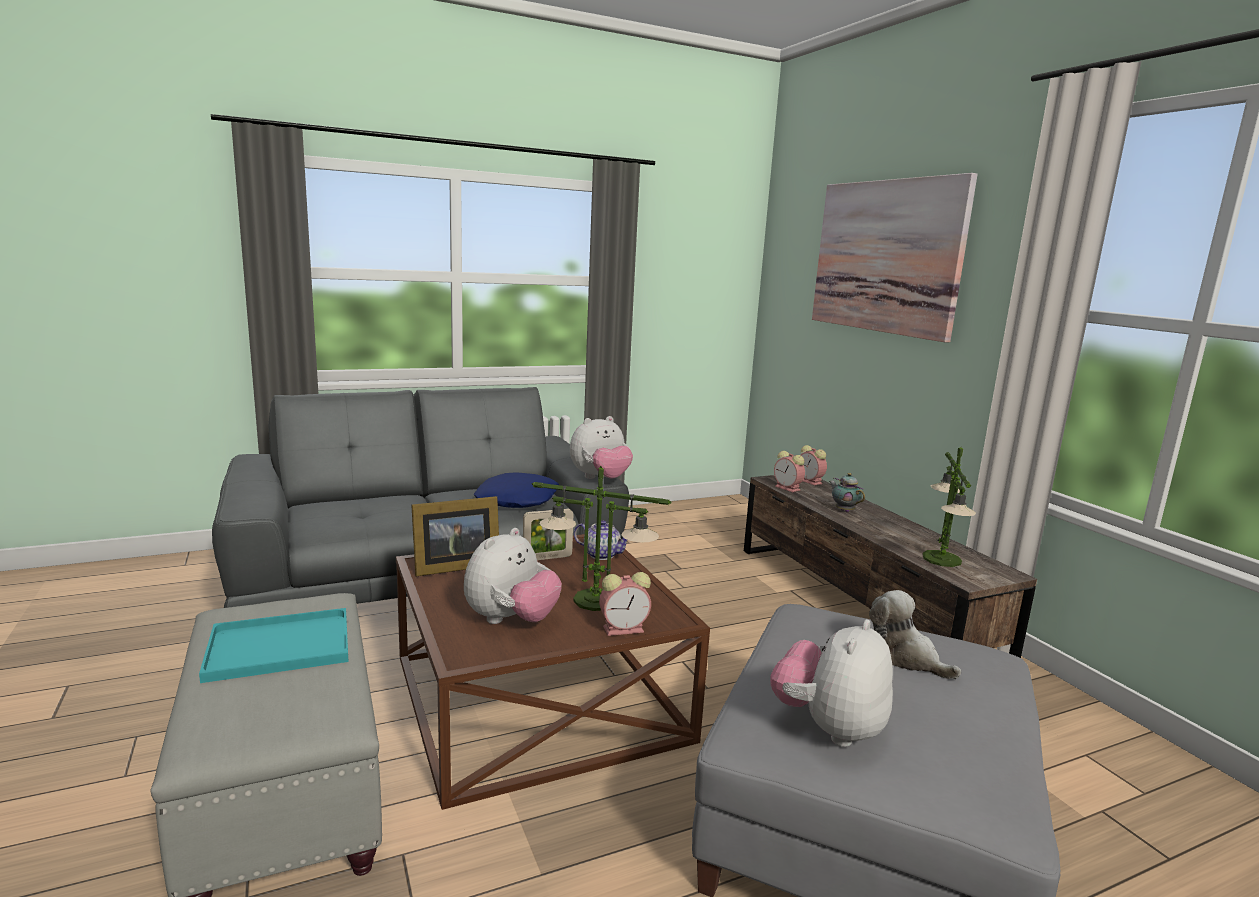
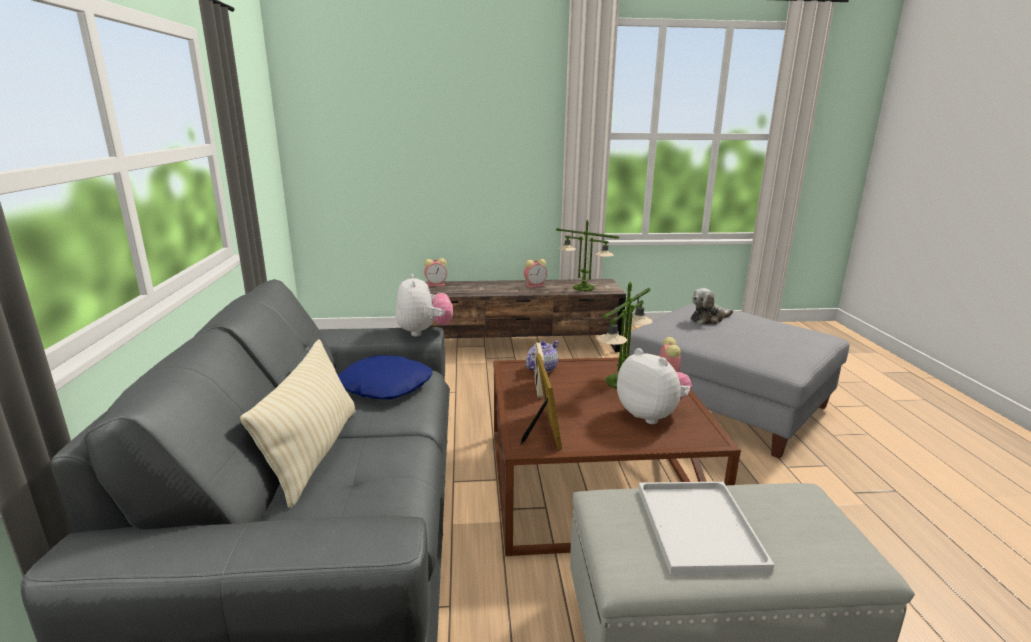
camera: 70 degrees left, 5 degrees up
turquoise tray [199,608,348,683] -> white tray [638,482,774,575]
plush toy [770,619,893,747] -> none
alarm clock [774,451,805,492] -> alarm clock moved to [524,259,547,288]
picture [812,173,978,342] -> none
teapot [829,473,865,512] -> none
none -> beige pillow [240,339,356,508]

